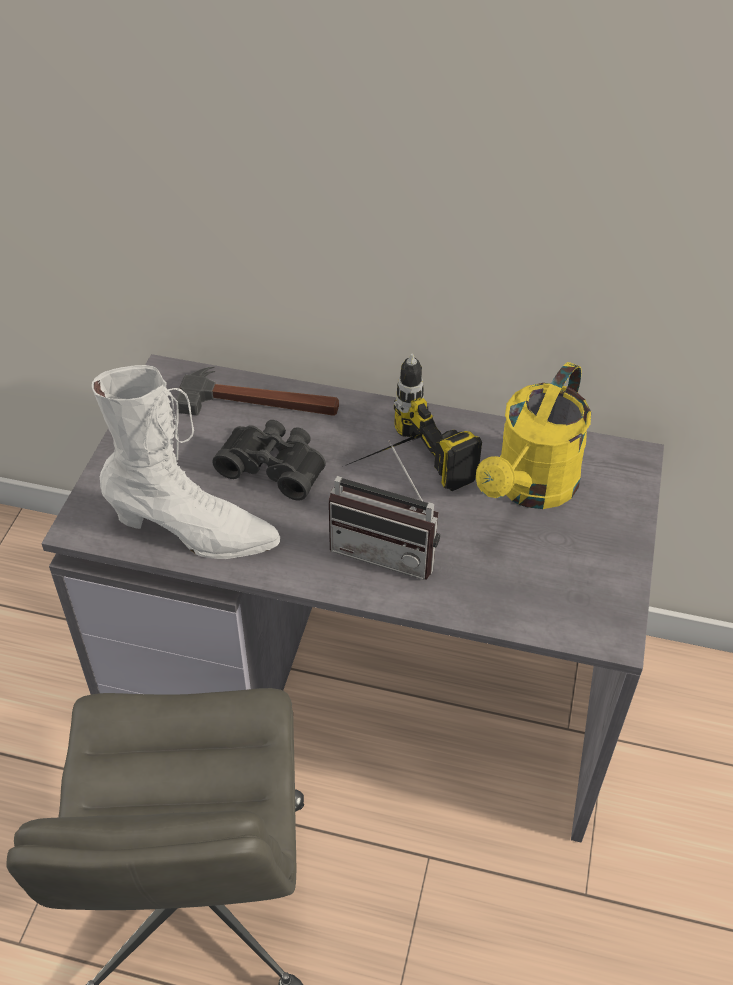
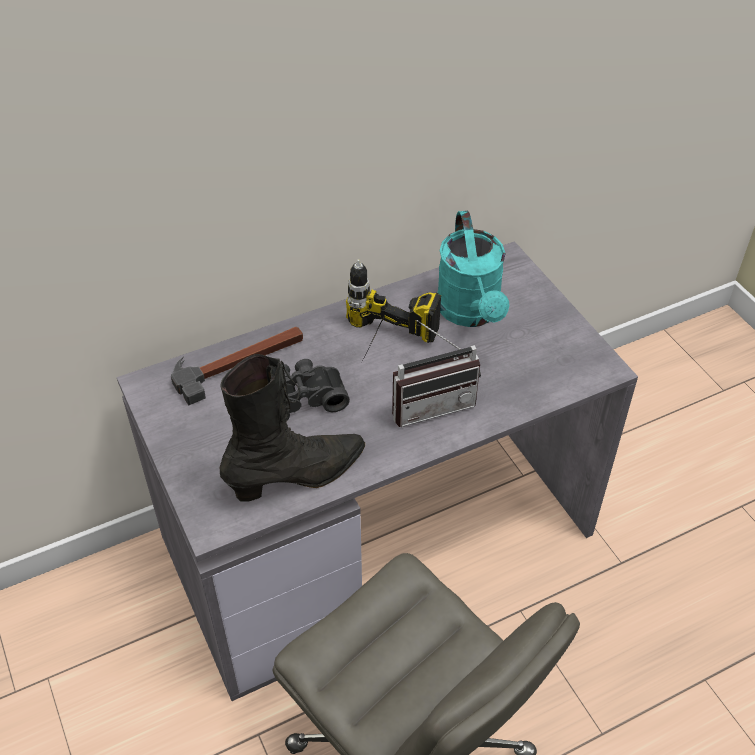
camera: 40 degrees left, 0 degrees up
white boot [92,365,280,559] -> black boot [220,354,365,502]
yellow watering can [476,362,591,509] -> turquoise watering can [437,211,509,327]

